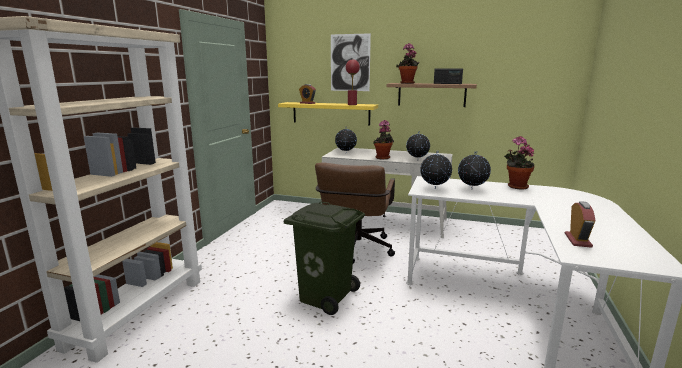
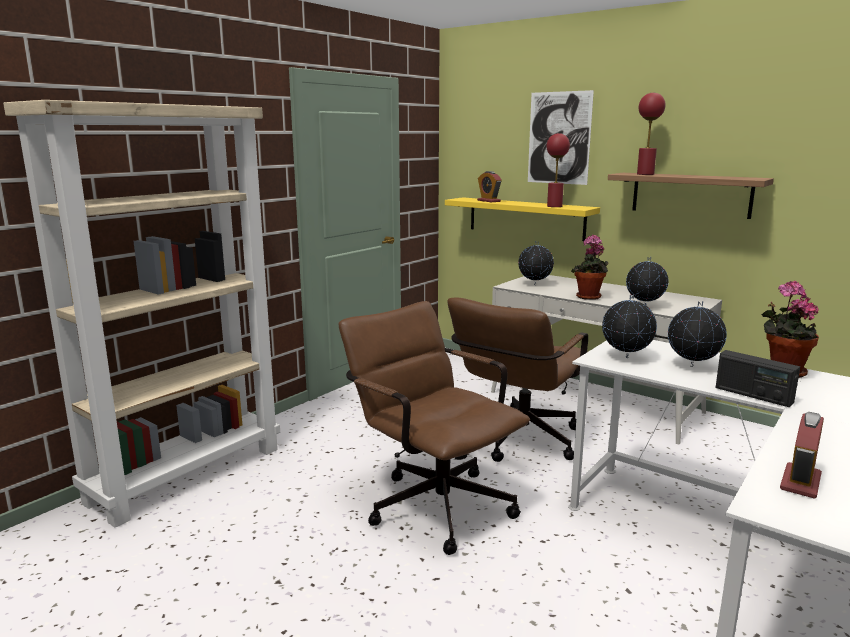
camera: 20 degrees right, 0 degrees up
green trash can [284,202,365,315] -> brown office chair [339,301,530,555]
potted plant [396,43,419,84] -> red table lamp [637,93,665,175]
radio [434,69,463,84] -> radio moved to [715,350,800,407]

